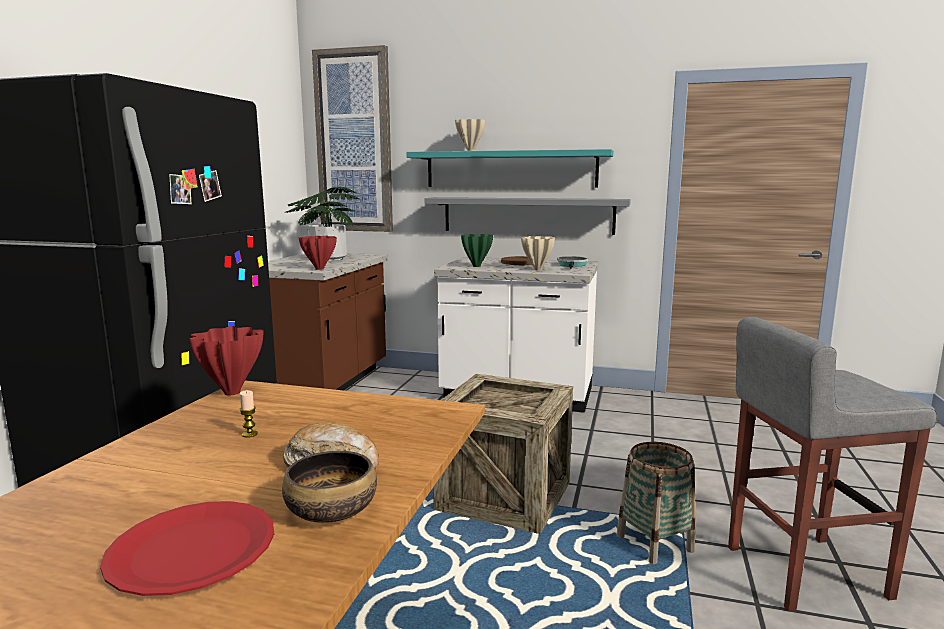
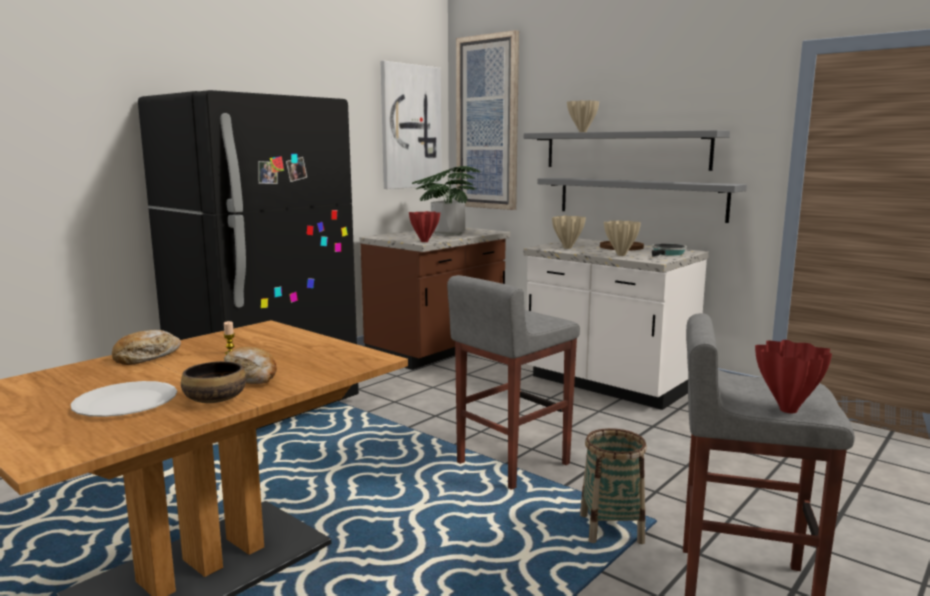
camera: 25 degrees right, 0 degrees up
red plate [100,501,274,596] -> white plate [71,381,177,417]
red vase [190,326,263,395] -> red vase moved to [755,340,832,413]
turquoise shelf [406,149,613,187] -> grey shelf [524,130,730,171]
crate [433,374,573,534] -> grey stool [447,275,580,490]
green vase [461,234,493,267] -> beige vase [552,216,586,249]
none -> bread [112,330,181,365]
none -> picture [381,61,442,189]

